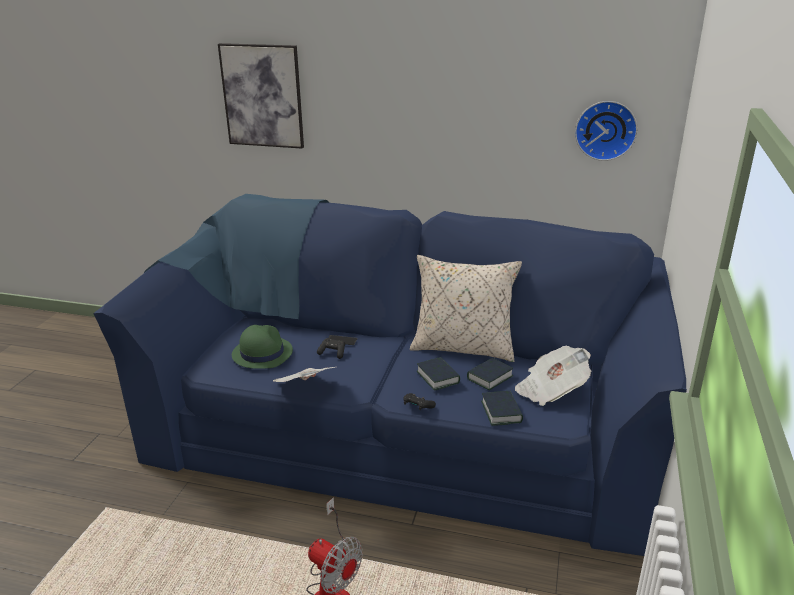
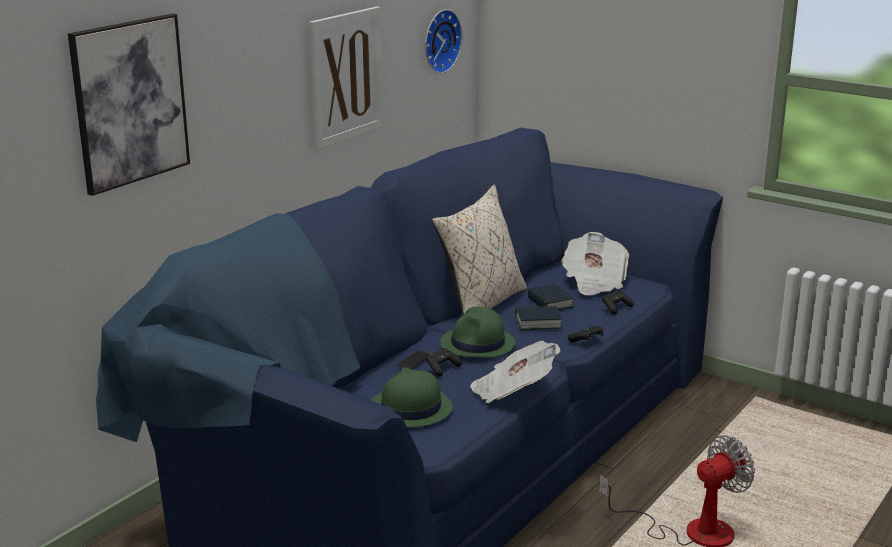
camera: 70 degrees left, 5 degrees down
book [481,391,523,426] -> black game controller [602,290,634,314]
none -> picture [309,7,383,150]
none -> green hat [440,306,515,357]

